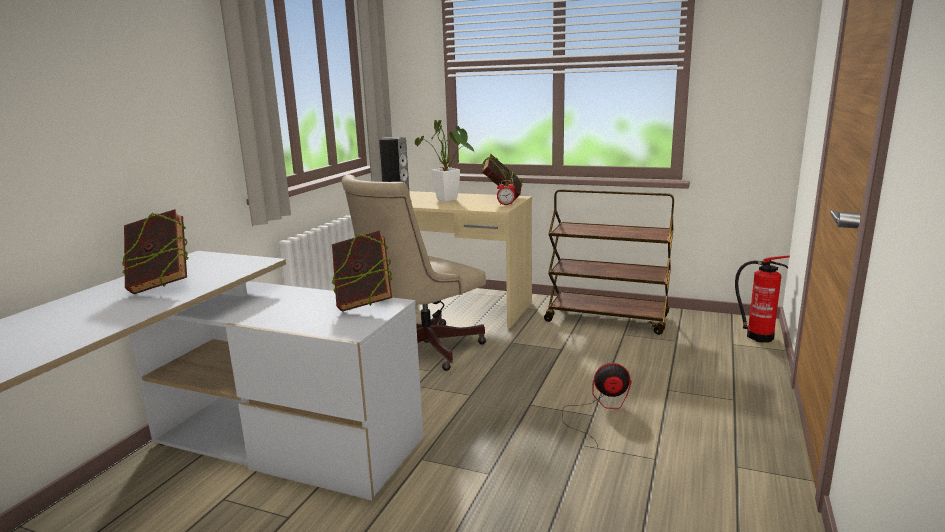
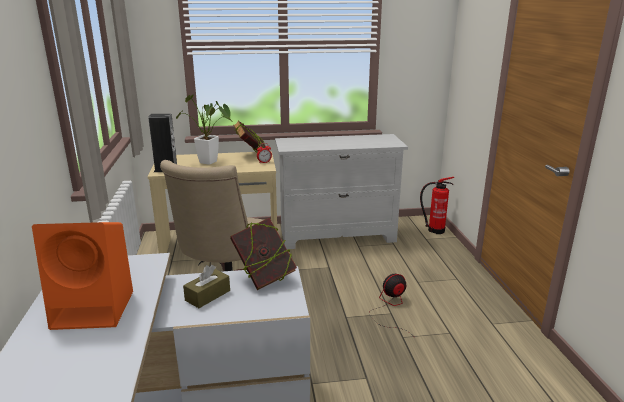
camera: 30 degrees left, 5 degrees up
book [122,209,189,294] -> orange speaker [32,222,133,330]
brown cart [544,189,674,335] -> white dresser [275,134,408,249]
none -> brown tissue box [183,265,230,308]

